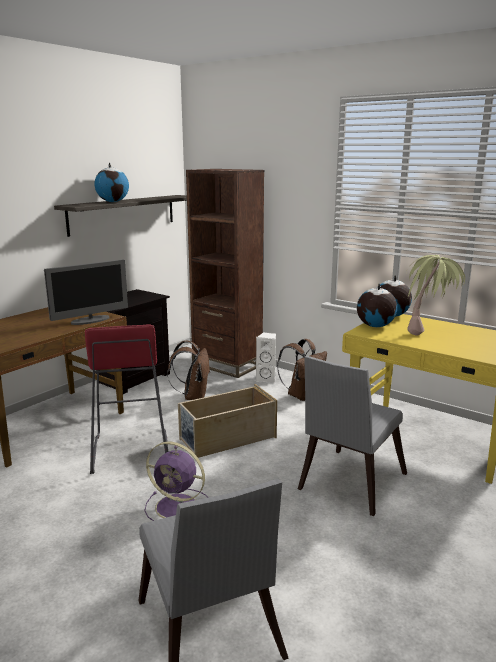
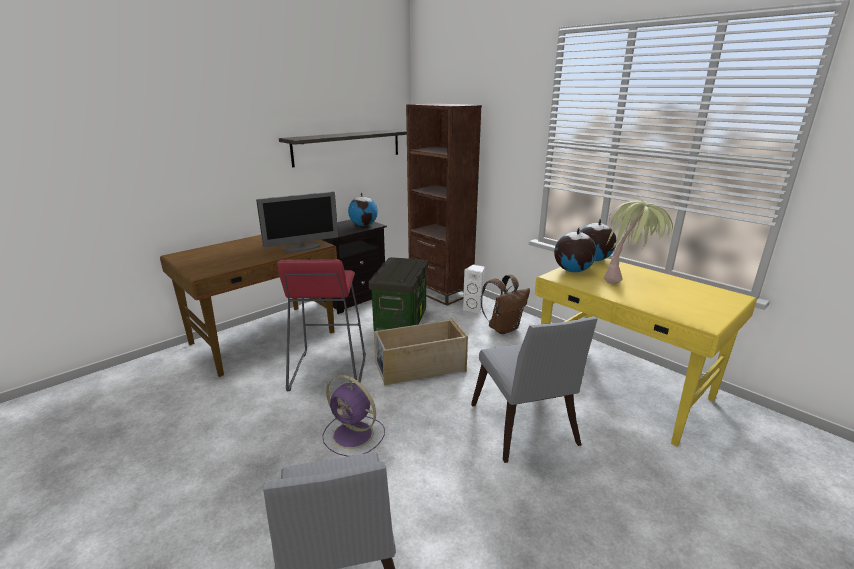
camera: 10 degrees right, 5 degrees up
globe [94,163,129,202] -> globe moved to [348,192,378,226]
brown backpack [167,341,211,400] -> storage box [369,257,428,331]
grey chair [298,356,407,516] -> grey chair turned 60 degrees counterclockwise [471,316,598,463]

